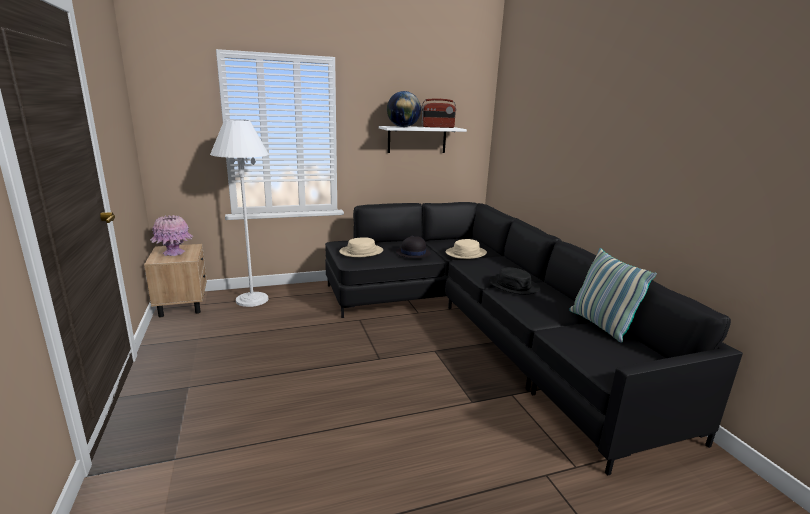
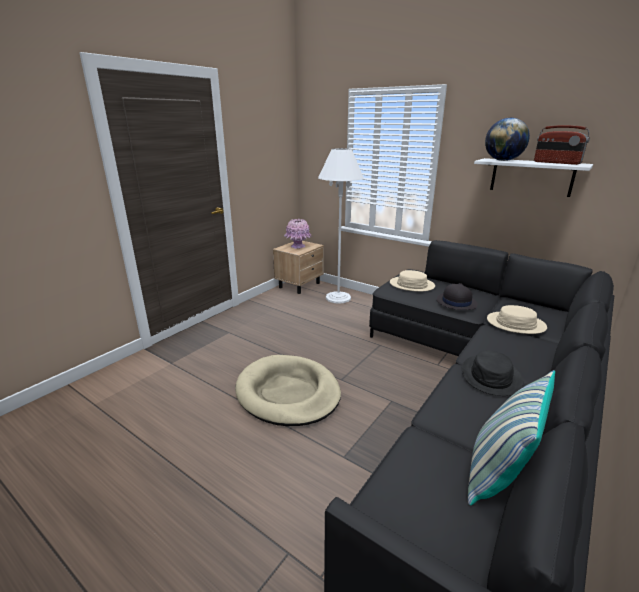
camera: 55 degrees right, 5 degrees up
none -> beige dog bed [235,355,341,426]

